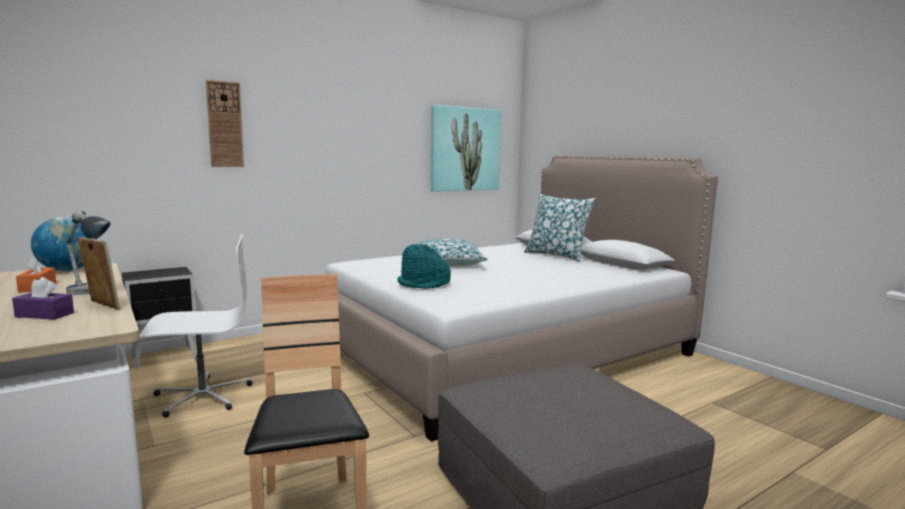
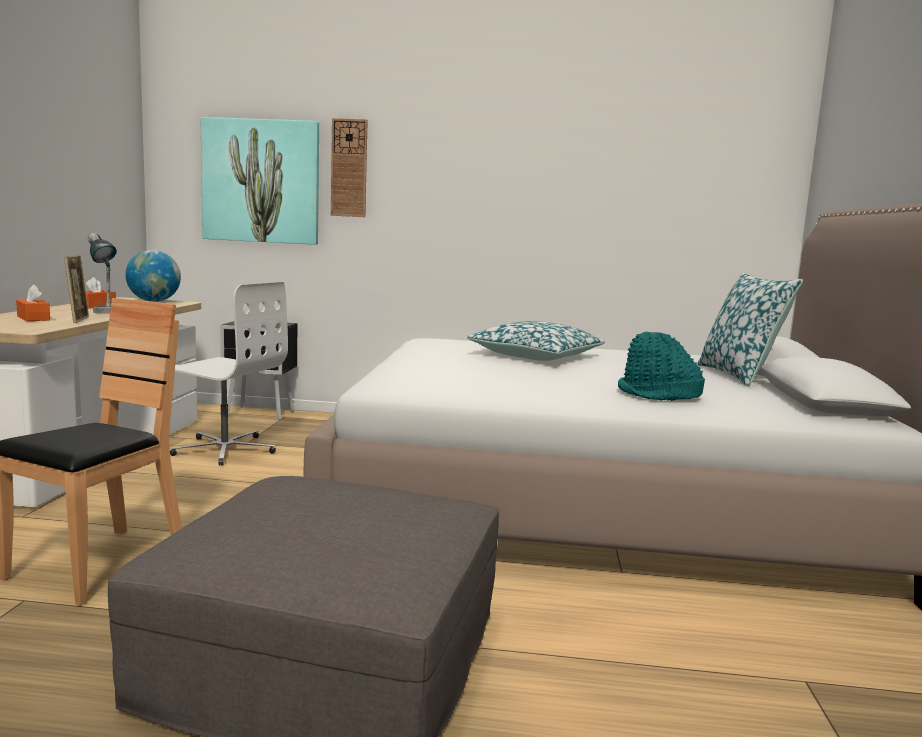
camera: 40 degrees right, 0 degrees up
purple tissue box [12,277,74,320] -> orange tissue box [16,284,50,321]
turquoise hat [398,244,451,289] -> turquoise hat moved to [618,332,705,401]
picture [431,105,501,191] -> picture moved to [200,117,319,245]

